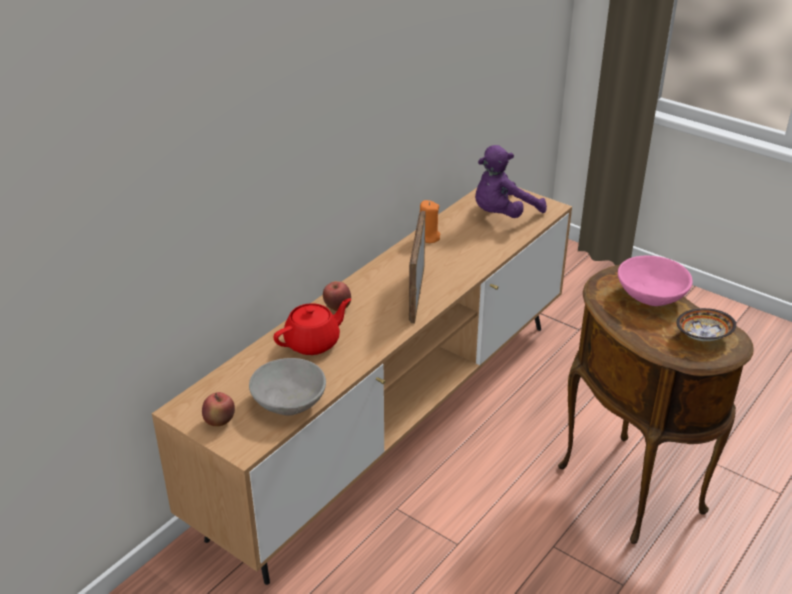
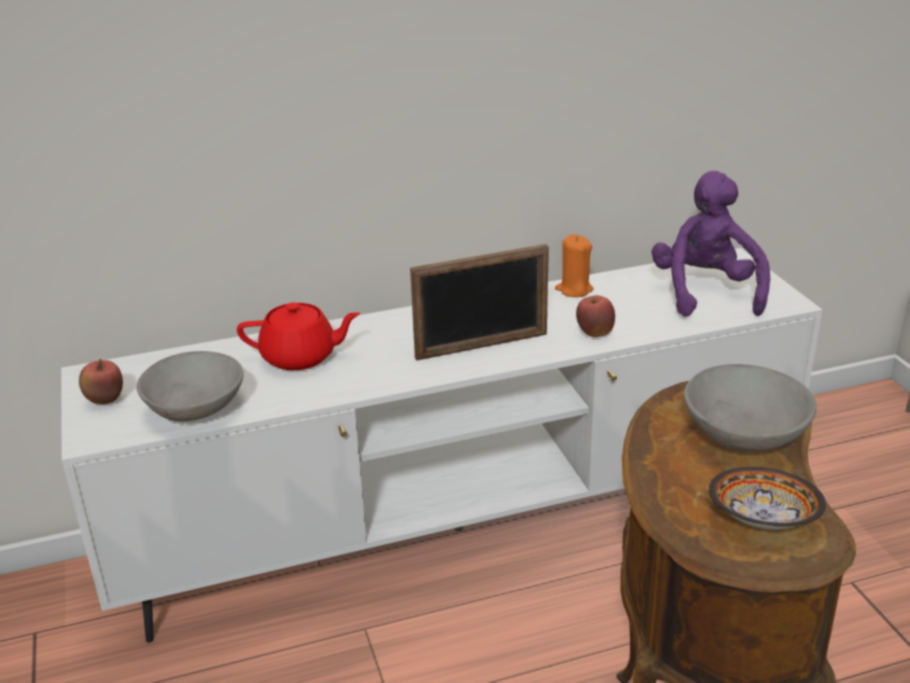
camera: 35 degrees right, 5 degrees down
brown tv stand [152,187,572,585] -> white tv stand [61,248,822,643]
apple [323,281,351,311] -> apple moved to [576,295,615,337]
picture frame [409,211,425,323] -> picture frame turned 150 degrees counterclockwise [410,244,549,360]
purple plush toy [475,145,547,218] -> purple plush toy turned 90 degrees clockwise [652,171,770,316]
pink bowl [618,256,693,306] -> grey bowl [684,364,817,451]

